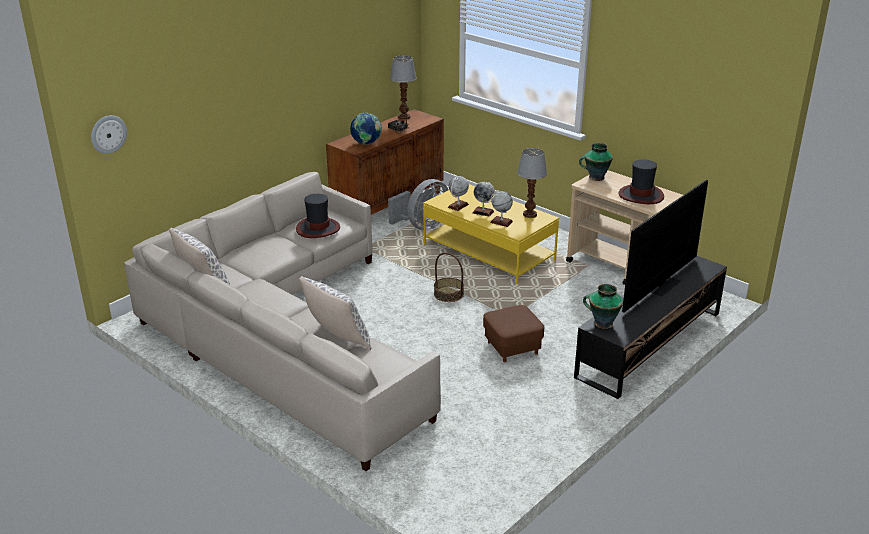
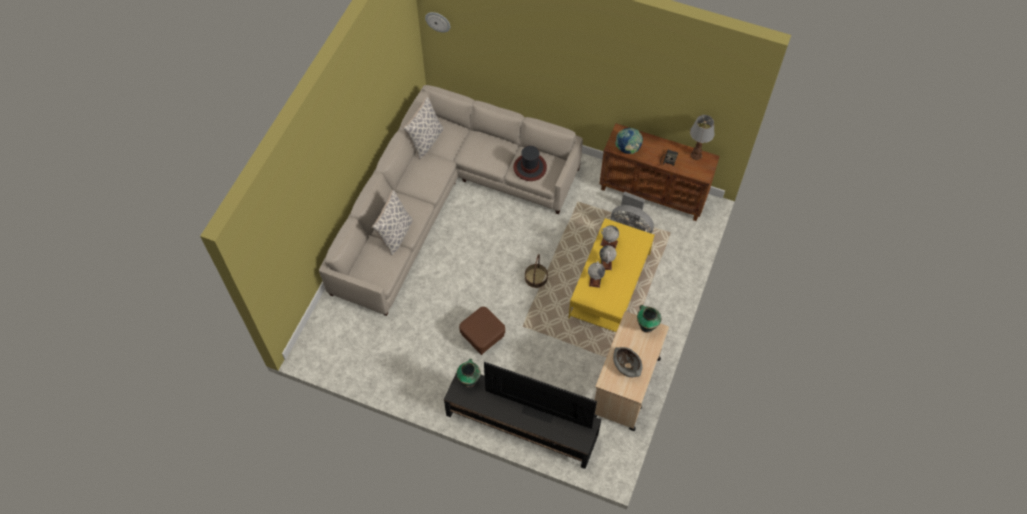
camera: 70 degrees right, 30 degrees up
table lamp [517,148,547,218] -> none
hat [619,159,664,204] -> grey bowl [613,347,642,377]

